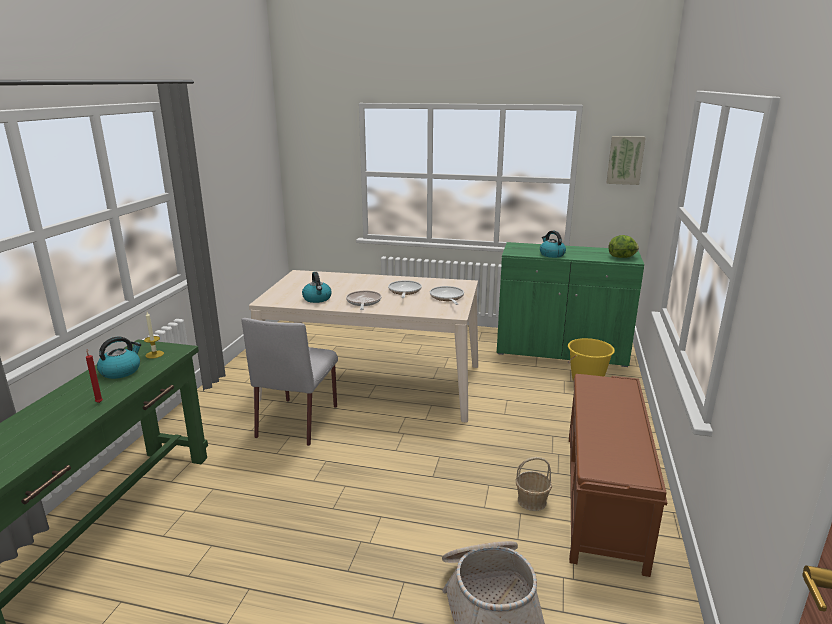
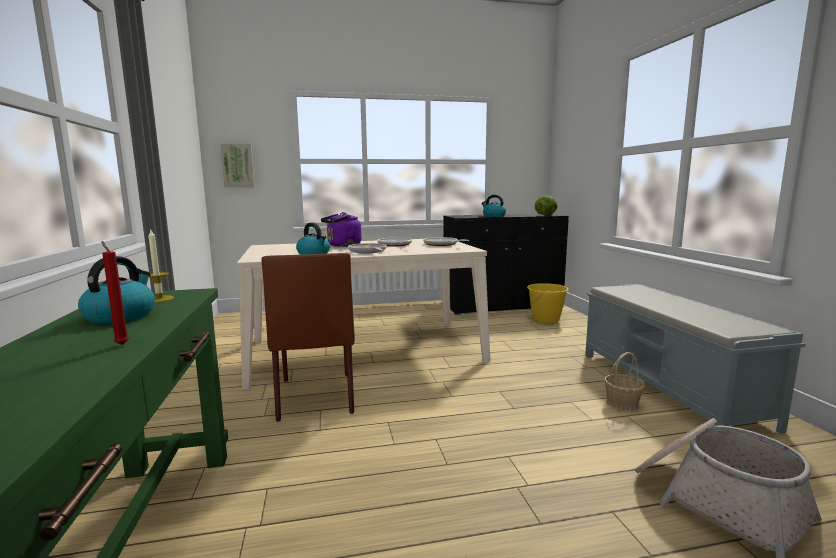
camera: 25 degrees left, 10 degrees down
grey chair [241,318,338,446] -> brown chair [261,253,355,422]
green cabinet [497,242,644,367] -> black cabinet [443,214,569,315]
brown bench [569,374,667,577] -> grey bench [585,284,805,433]
picture [606,136,646,185] -> picture moved to [220,144,255,188]
none -> purple kettle [321,212,362,247]

